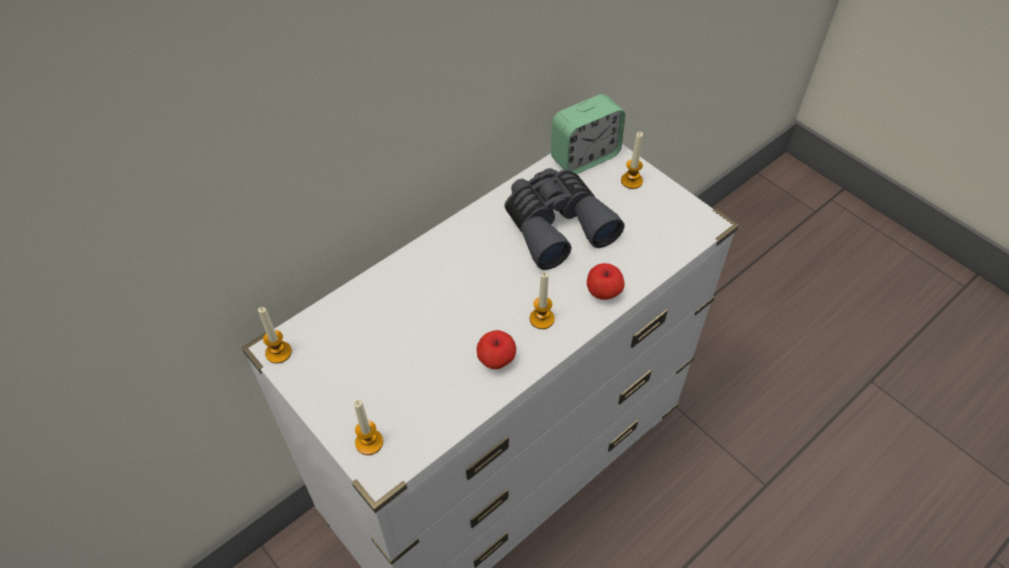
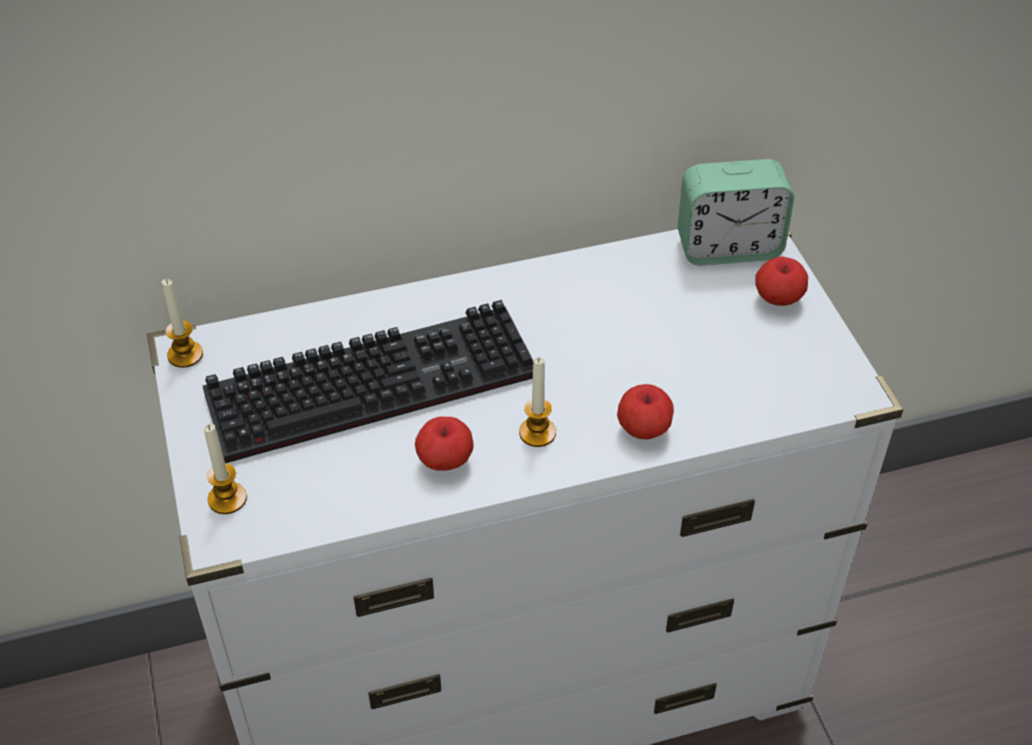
camera: 25 degrees right, 5 degrees down
grey binoculars [504,168,624,270] -> none
candle [621,132,643,189] -> apple [755,257,808,306]
none -> keyboard [203,300,533,463]

